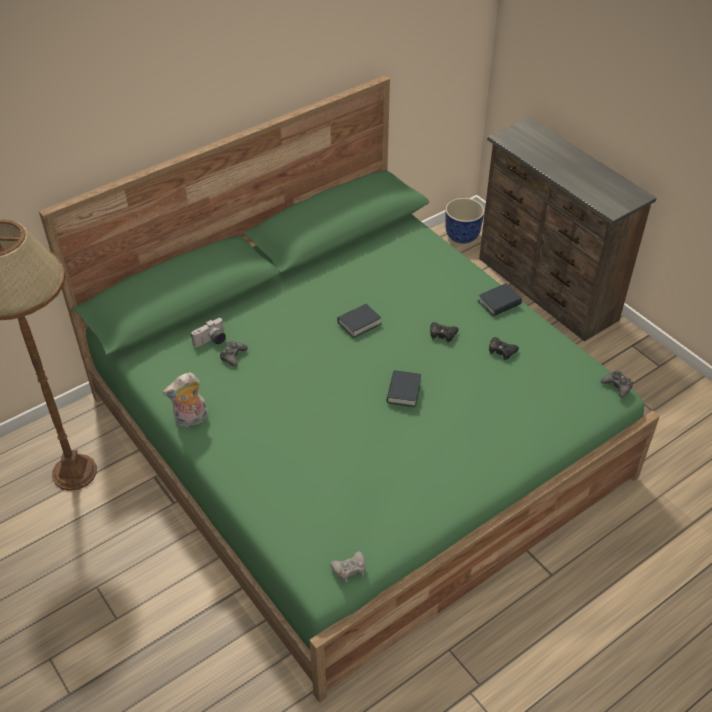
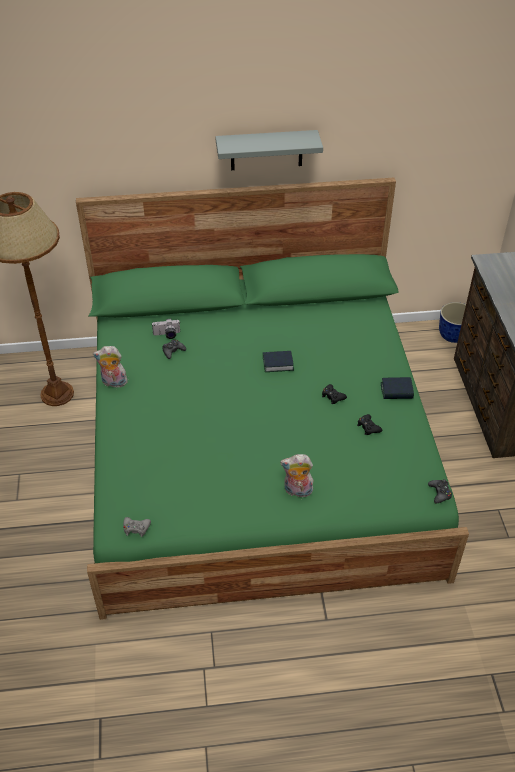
camera: 30 degrees right, 0 degrees up
book [387,370,421,407] -> none
none -> grey shelf [215,130,323,170]
none -> plush toy [280,454,314,498]

